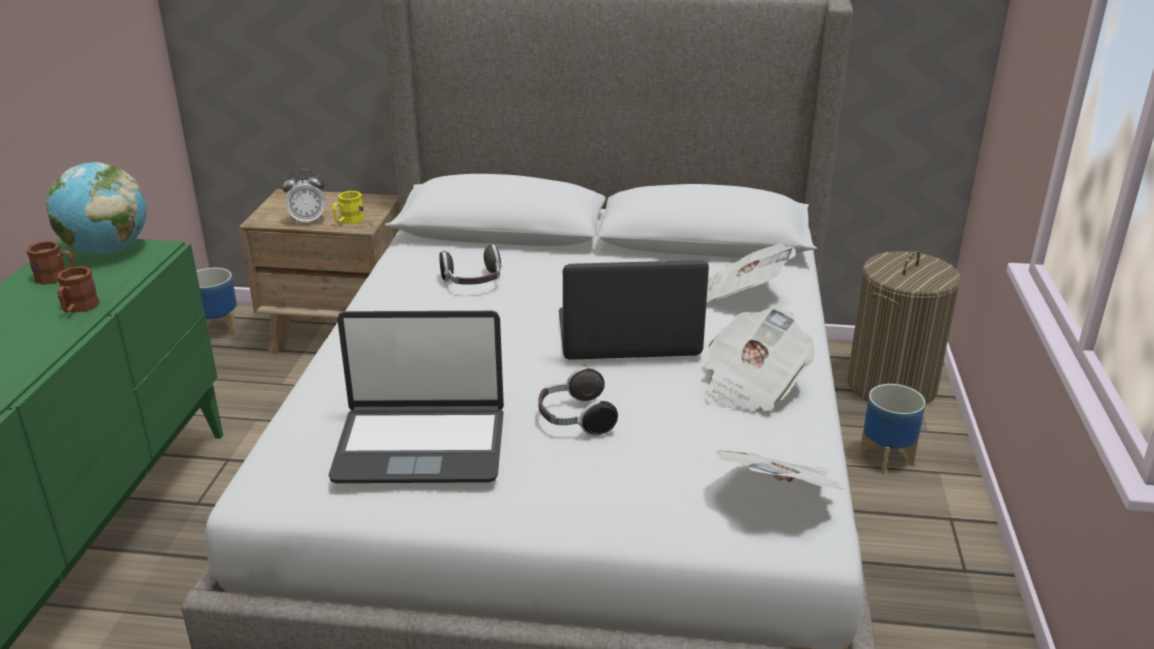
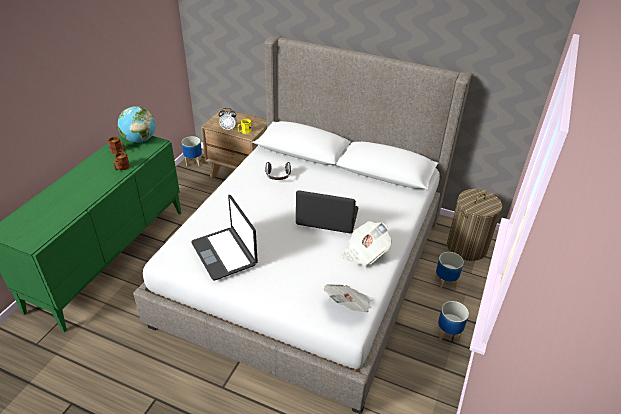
camera: 15 degrees right, 10 degrees up
laptop [329,311,504,483] -> laptop turned 45 degrees clockwise [191,195,258,280]
headphones [538,367,618,437] -> none
newspaper [707,243,796,302] -> none
none -> planter [438,301,469,343]

